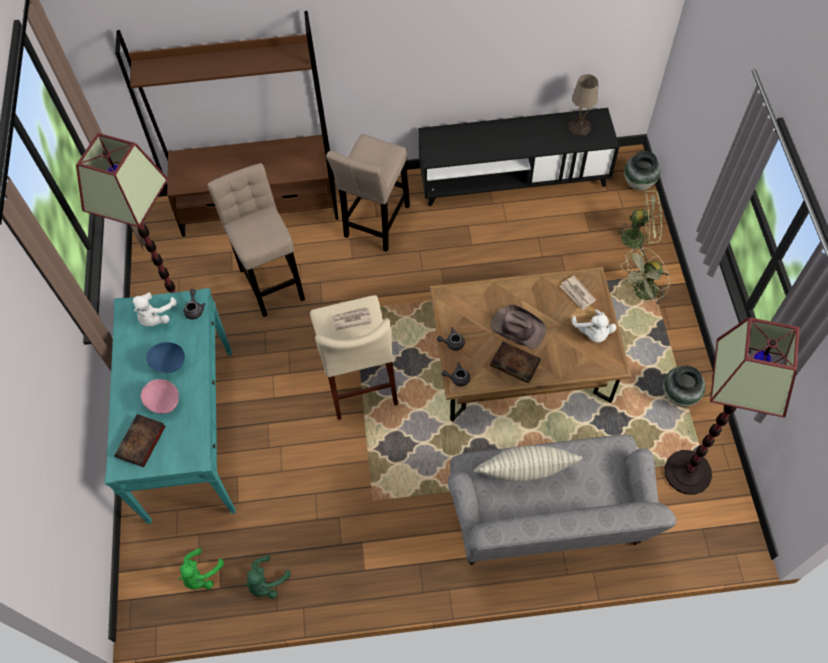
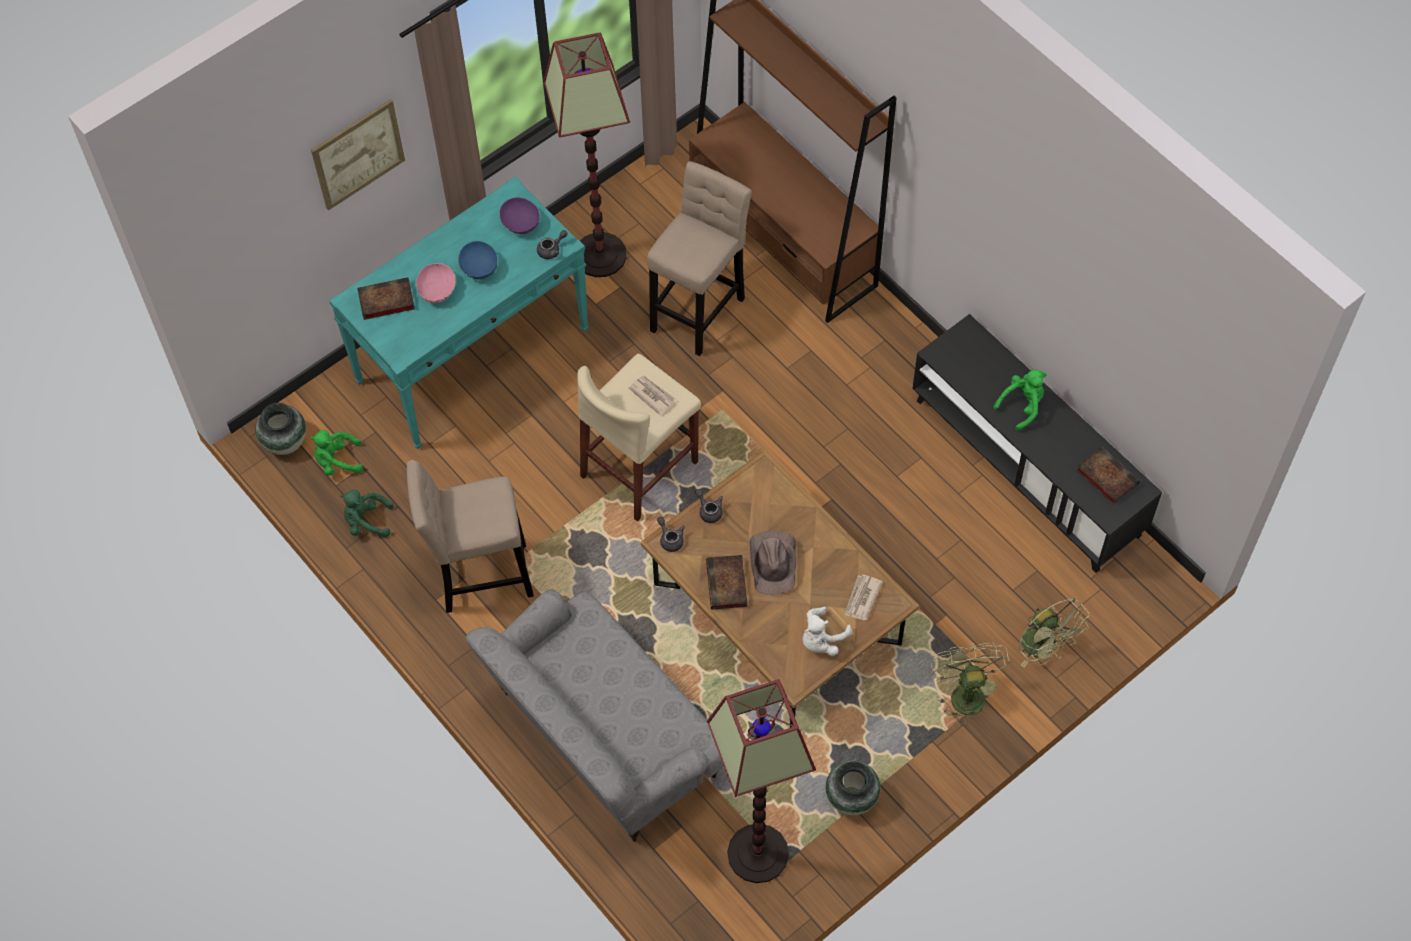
camera: 55 degrees right, 0 degrees up
white plush toy [133,292,177,327] -> purple bowl [499,198,540,234]
beige stool [326,134,410,252] -> beige stool moved to [407,460,534,613]
pillow [474,446,582,481] -> none
beige table lamp [568,74,598,136] -> book [1076,446,1140,505]
green fan [621,246,669,306] -> green fan turned 60 degrees clockwise [931,642,1010,726]
vase [624,151,661,190] -> vase moved to [255,403,306,455]
none -> picture [311,99,405,211]
none -> green plush toy [993,370,1047,431]

